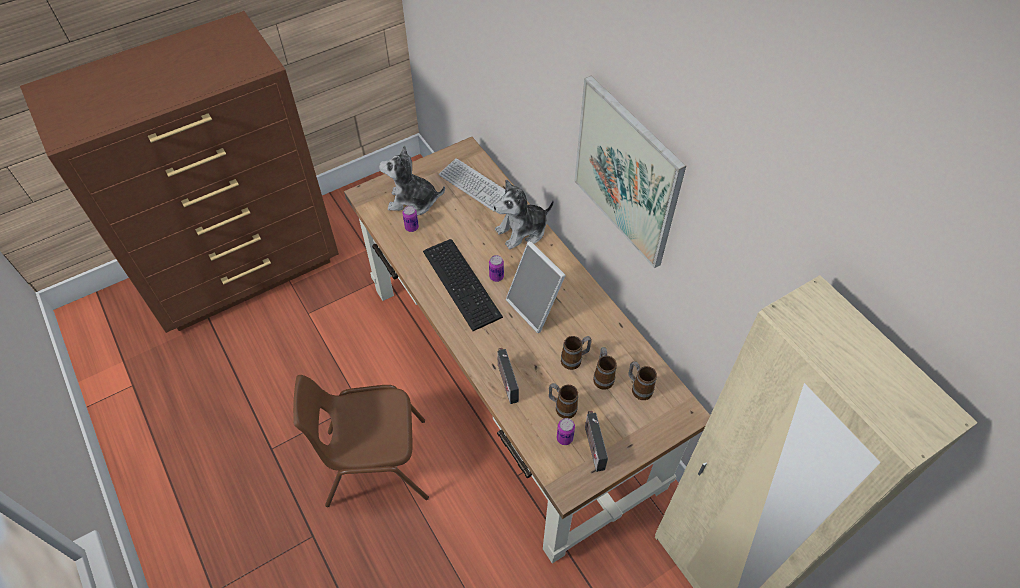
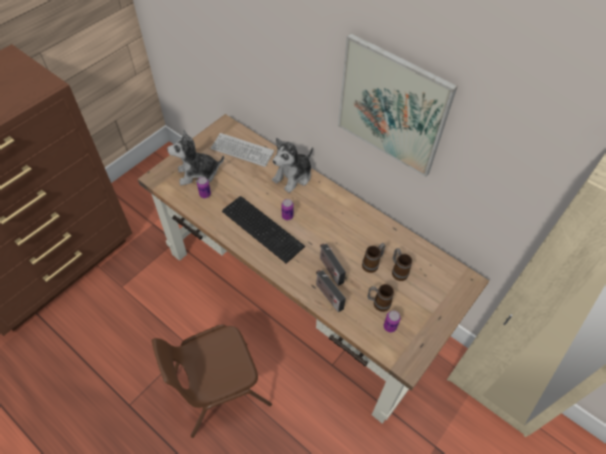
camera: 20 degrees left, 0 degrees up
picture frame [506,241,566,333] -> none
radio [585,411,608,472] -> radio moved to [320,243,346,286]
mug [628,361,657,400] -> none

